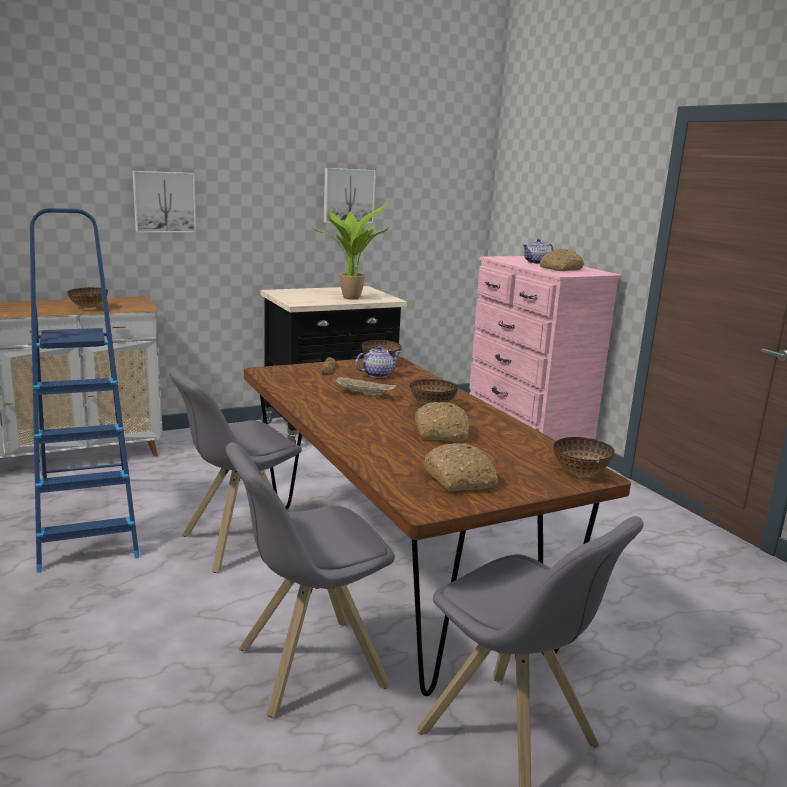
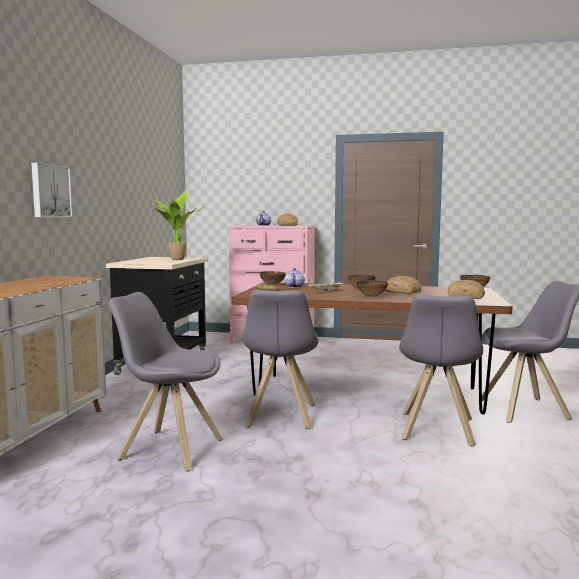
camera: 50 degrees left, 10 degrees down
blue step ladder [30,208,139,572] -> grey chair [109,292,223,472]
bowl [67,287,108,308] -> bowl moved to [356,280,388,297]
picture [324,168,376,223] -> none

